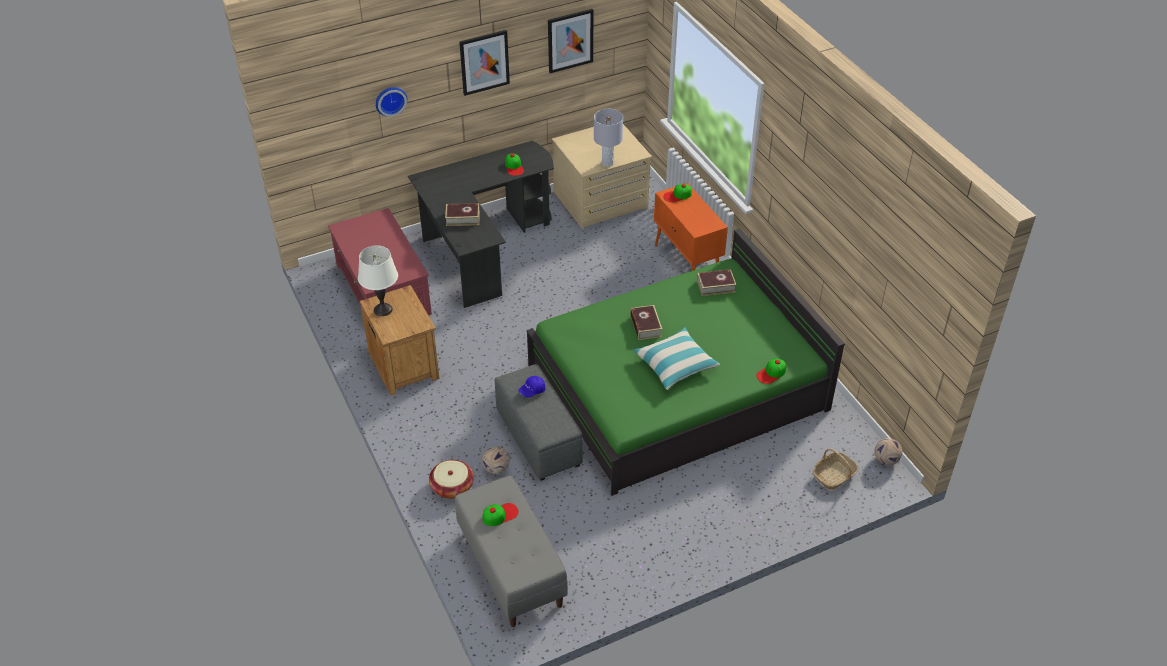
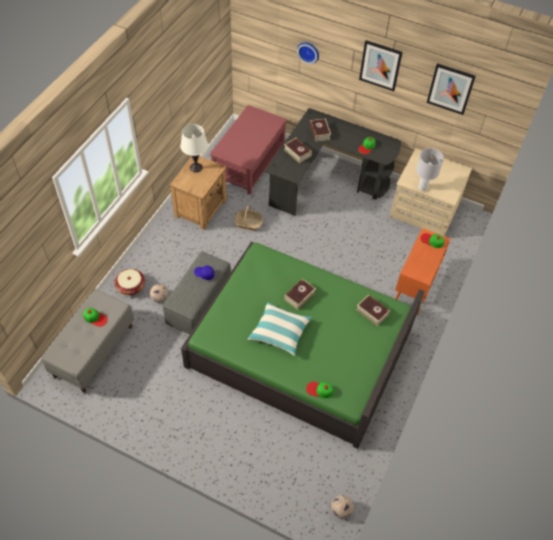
camera: 50 degrees right, 10 degrees up
basket [813,449,859,490] -> basket moved to [234,205,263,231]
none -> book [310,118,331,142]

